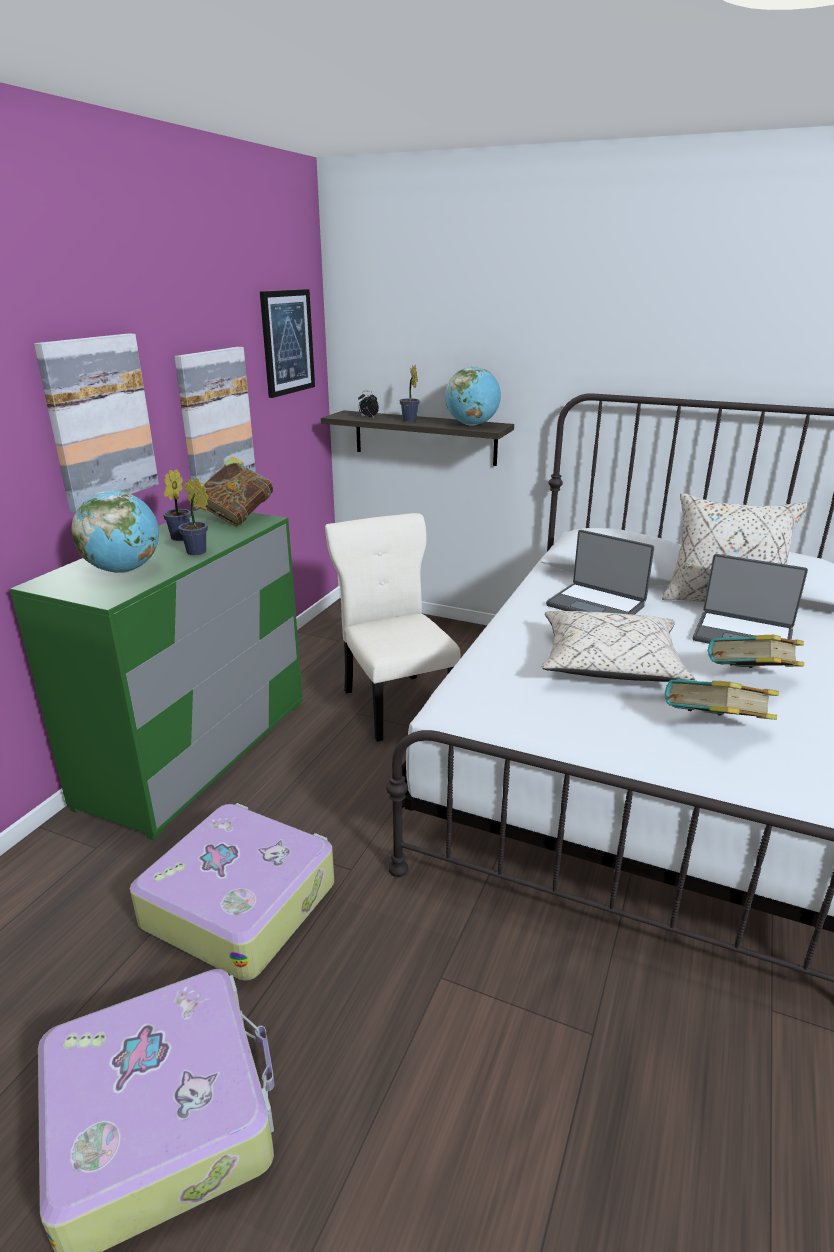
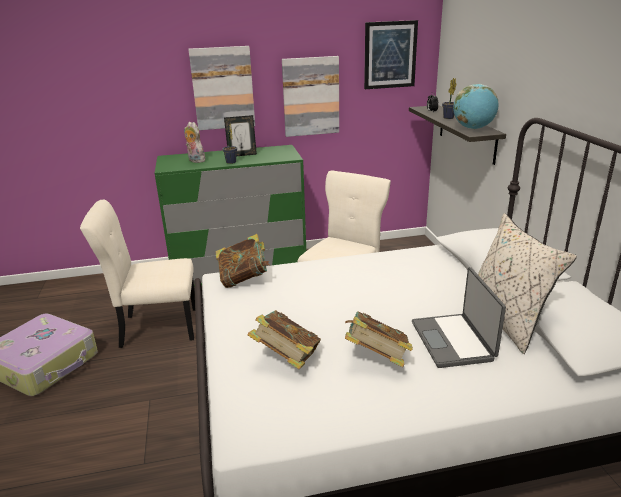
camera: 55 degrees right, 0 degrees up
globe [71,491,159,573] -> plush toy [184,122,205,163]
suitcase [130,803,334,981] -> beige chair [80,199,195,348]
potted plant [163,469,191,541] -> picture frame [224,115,257,156]
book [200,457,274,526] -> book moved to [216,234,270,288]
beige pillow [542,611,696,682] -> none
laptop [546,530,654,615] -> none

